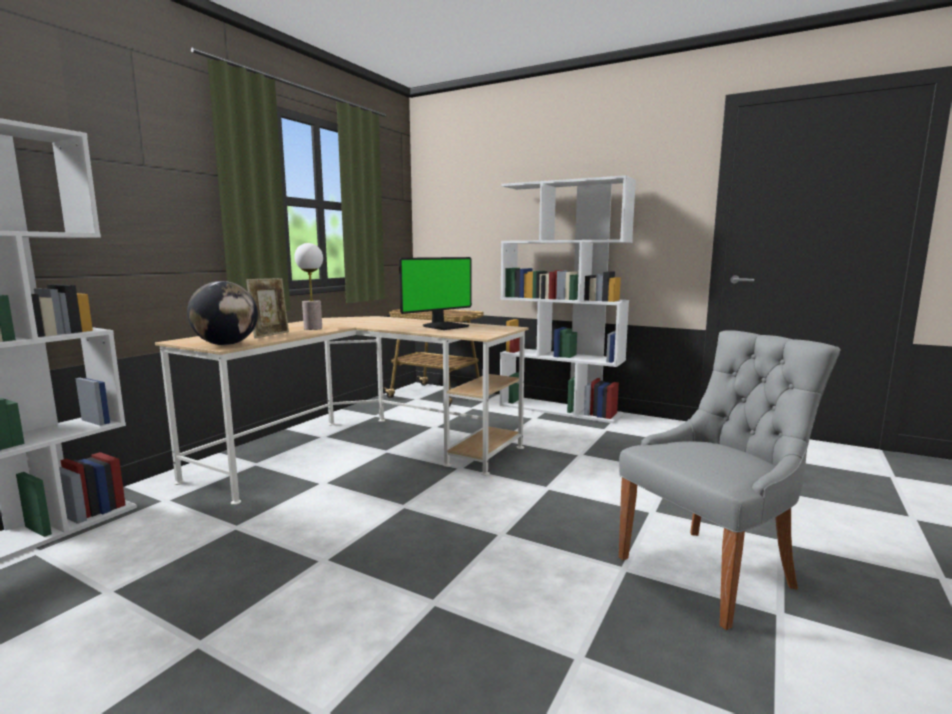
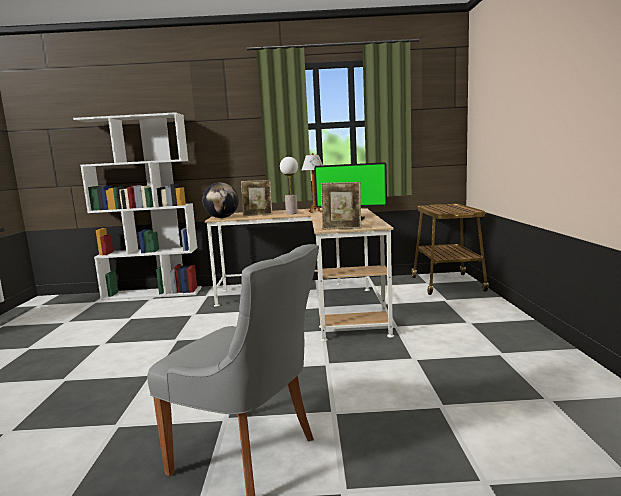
camera: 60 degrees right, 0 degrees up
white bookcase [500,175,636,424] -> none
none -> table lamp [302,153,323,213]
none -> picture frame [321,182,361,230]

